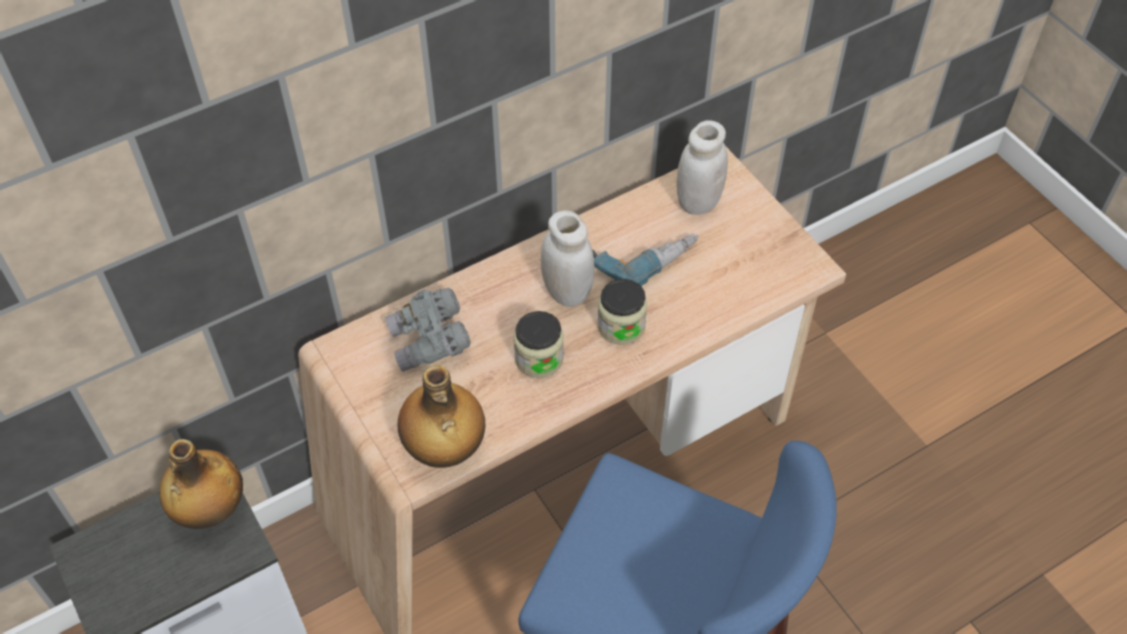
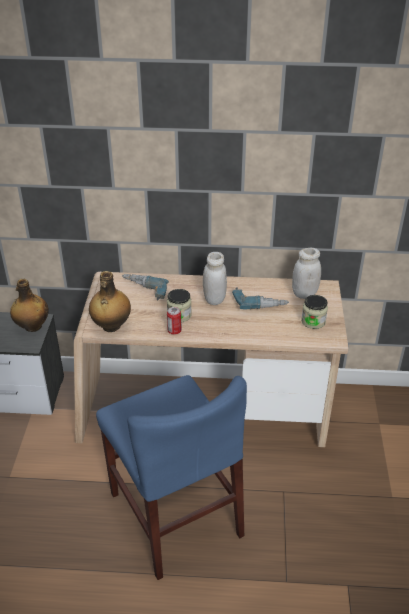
camera: 35 degrees right, 15 degrees down
grey binoculars [385,287,471,372] -> power drill [122,274,169,300]
jar [597,279,647,345] -> jar moved to [301,295,328,329]
none -> can [167,307,182,335]

